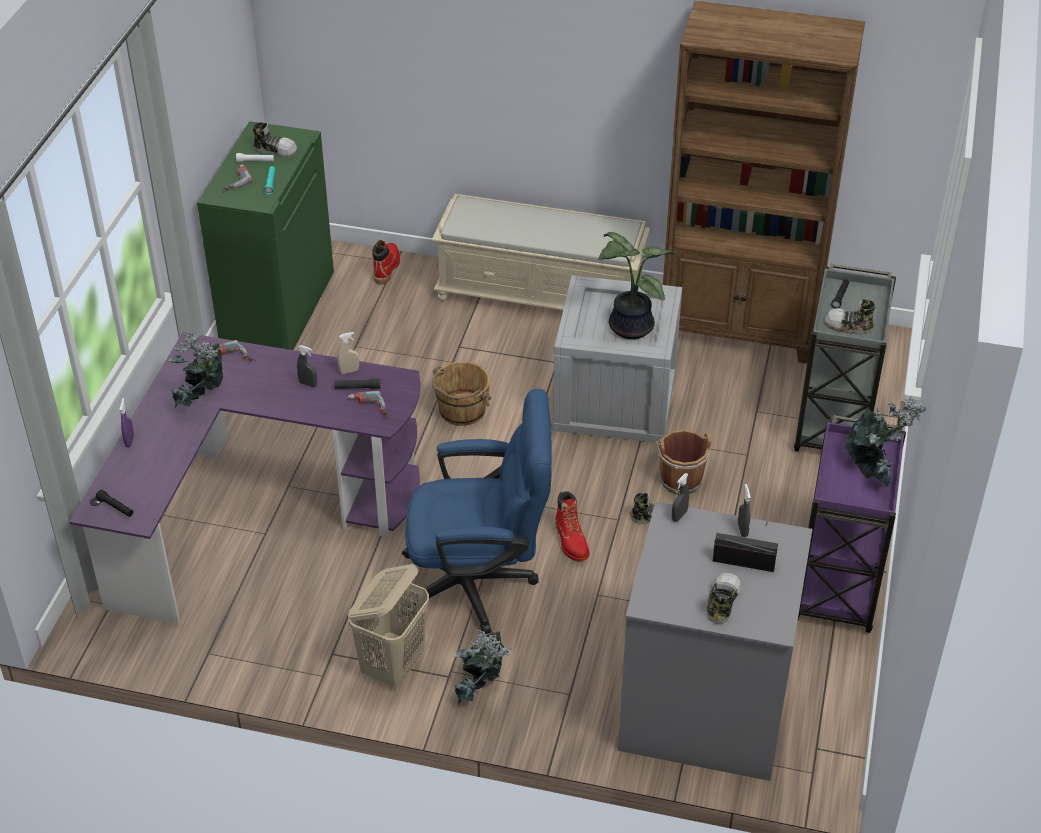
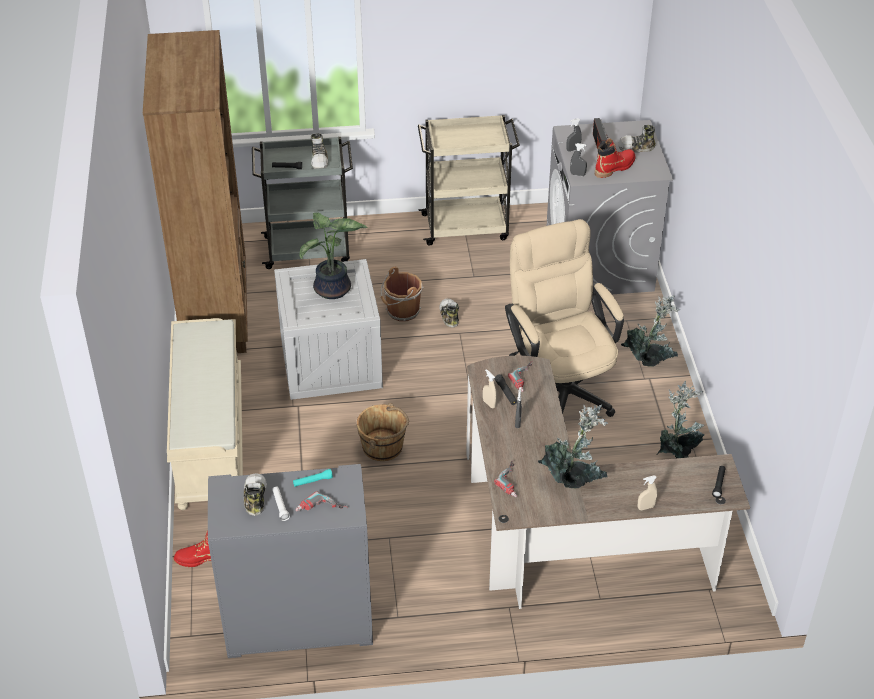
camera: 110 degrees left, 0 degrees up
purple desk [69,332,420,624] -> brown desk [466,356,750,609]
purple spray bottle [119,398,134,447] -> beige spray bottle [638,475,657,510]
green cabinet [197,121,334,350] -> grey cabinet [208,464,373,658]
beige laundry basket [348,564,429,687] -> none
blue office chair [401,389,552,634] -> beige office chair [505,219,624,417]
red boot [555,491,589,562] -> red boot moved to [595,138,636,178]
purple cart [798,415,906,633] -> beige cart [418,115,520,246]
potted plant [845,396,927,487] -> potted plant moved to [657,381,705,458]

